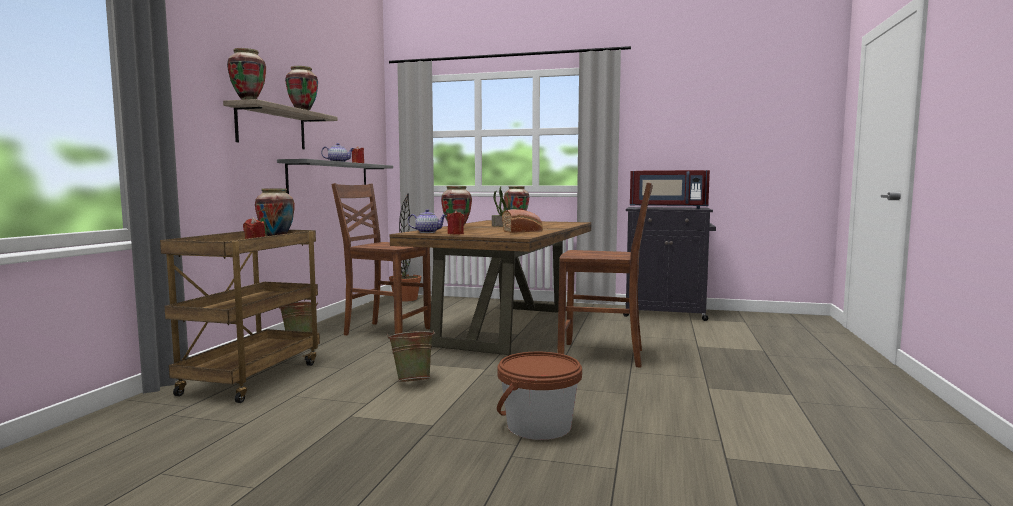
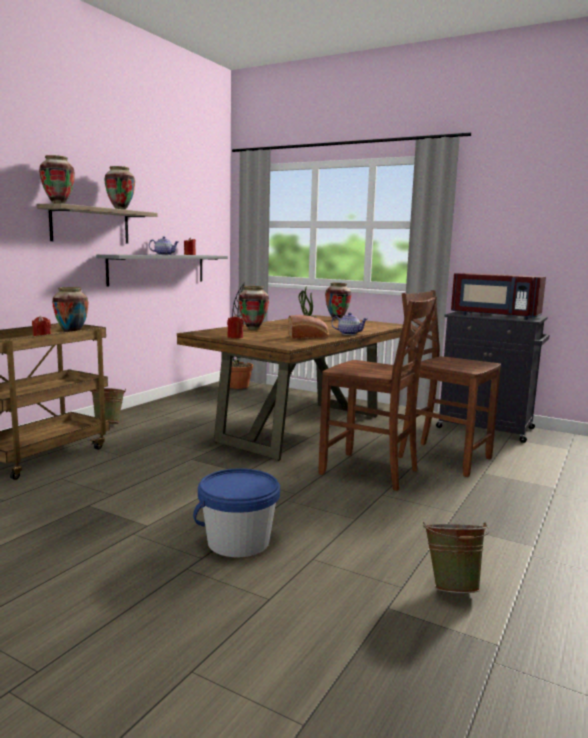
camera: 15 degrees right, 5 degrees up
brown chair [331,183,431,335] -> brown chair moved to [398,290,501,477]
green bucket [387,330,435,382] -> green bucket moved to [423,522,490,593]
teapot [408,209,447,233] -> teapot moved to [331,312,367,335]
brown bucket [497,352,582,440] -> blue bucket [193,468,280,557]

